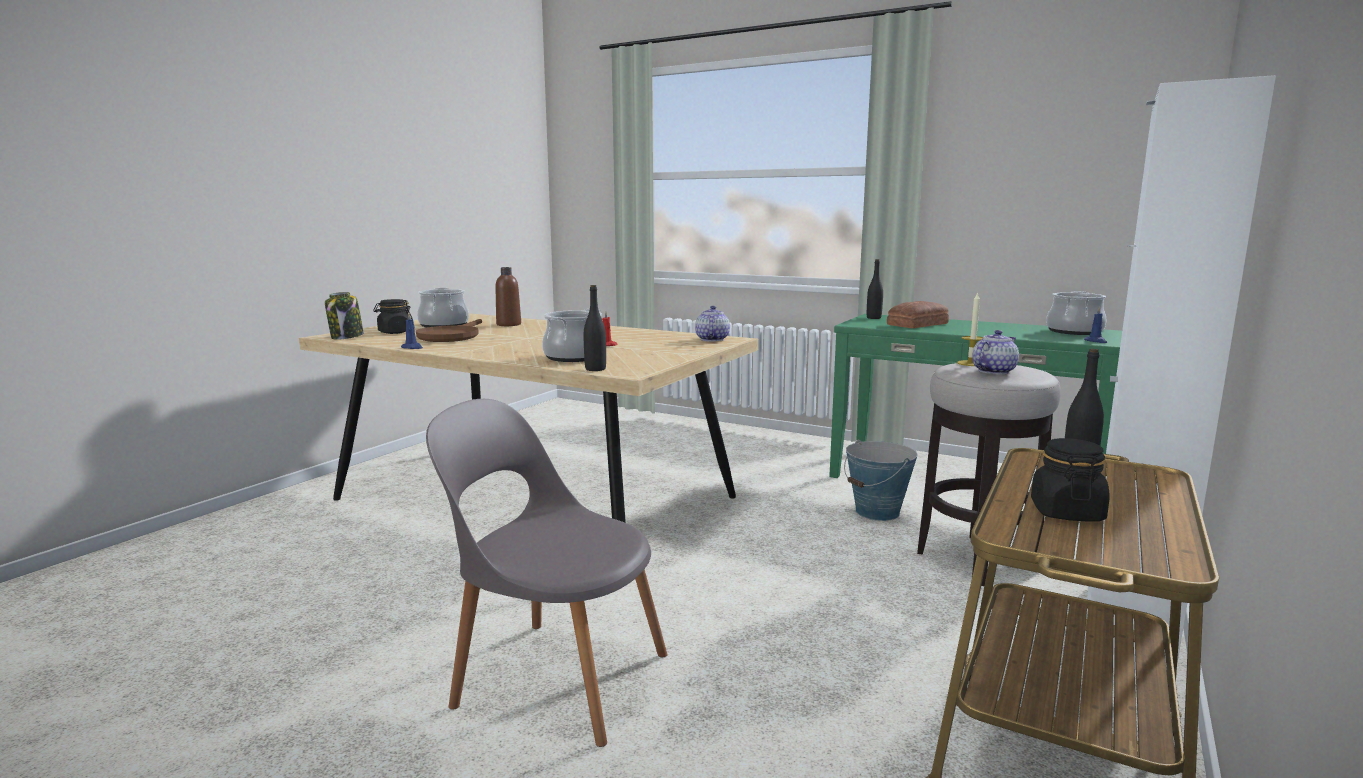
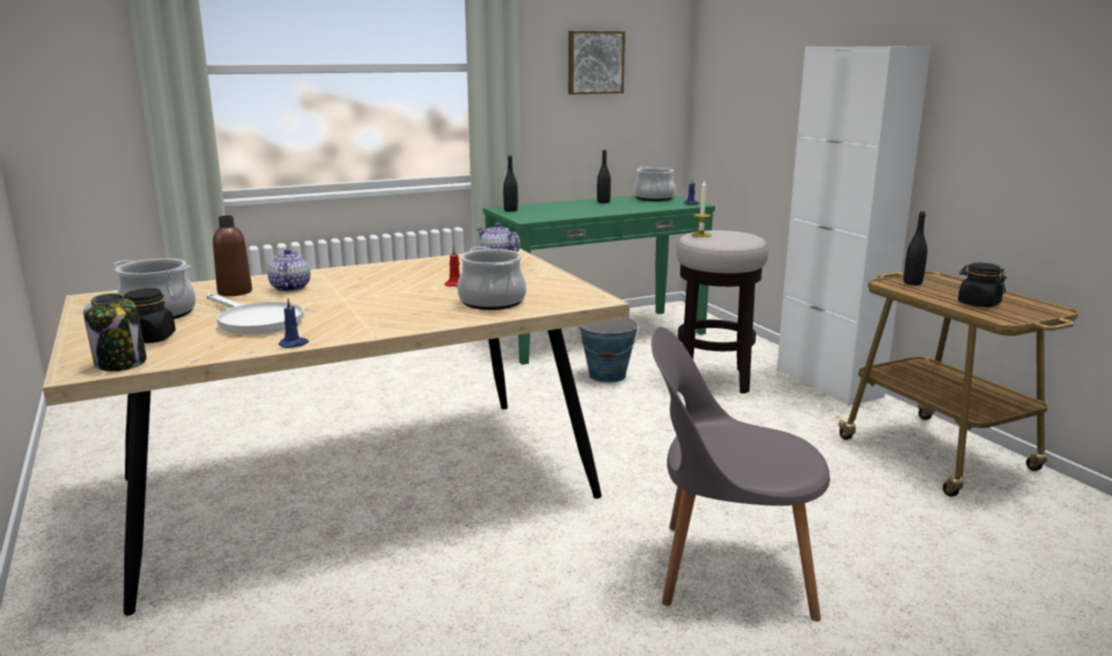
camera: 55 degrees left, 5 degrees up
brown frying pan [416,319,482,342] -> white frying pan [207,293,304,335]
grey chair [426,399,668,747] -> grey chair turned 45 degrees clockwise [651,327,830,621]
black bottle [584,285,606,371] -> black bottle moved to [597,150,611,203]
bread [887,301,949,328] -> none
teapot [972,330,1019,375] -> teapot moved to [268,249,310,292]
none -> picture [568,31,625,94]

